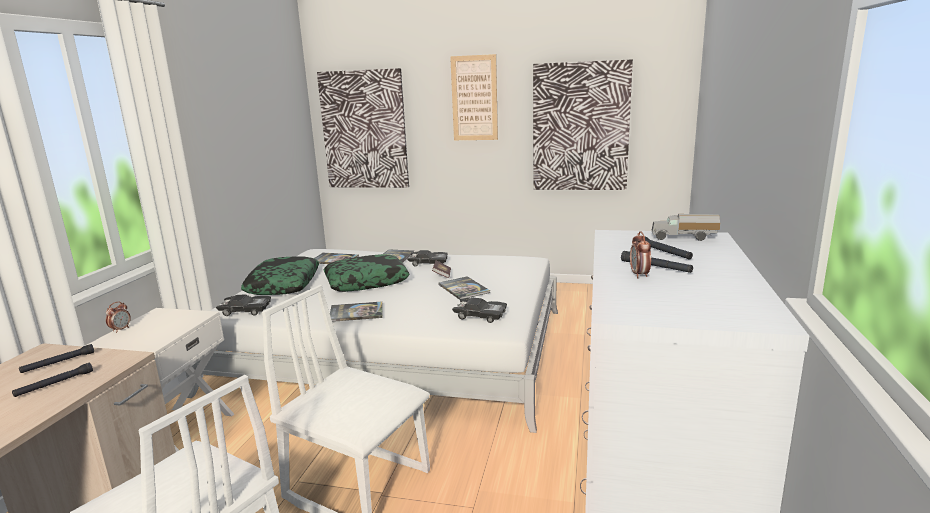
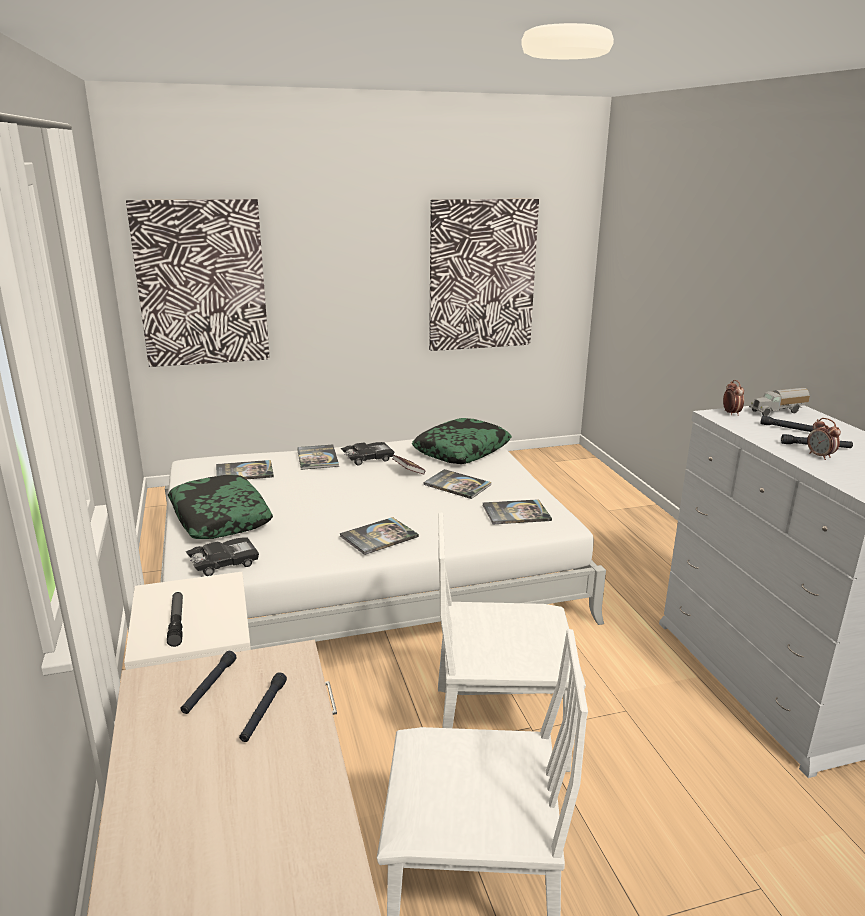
camera: 30 degrees left, 5 degrees up
alarm clock [106,302,131,333] -> alarm clock moved to [723,380,744,416]
pillow [324,254,409,292] -> pillow moved to [412,418,512,464]
picture [450,54,498,140] -> none
black toy car [452,298,507,323] -> book [482,499,552,524]
none -> flashlight [167,592,183,647]

